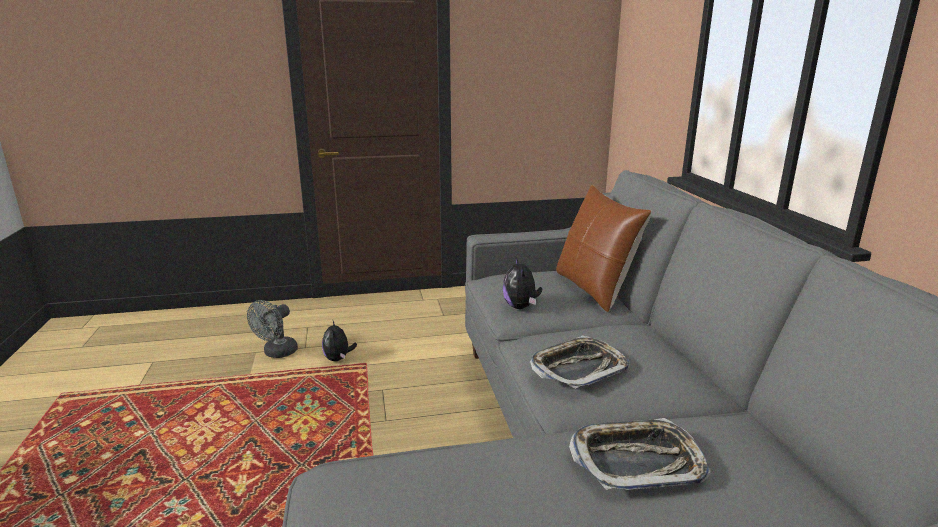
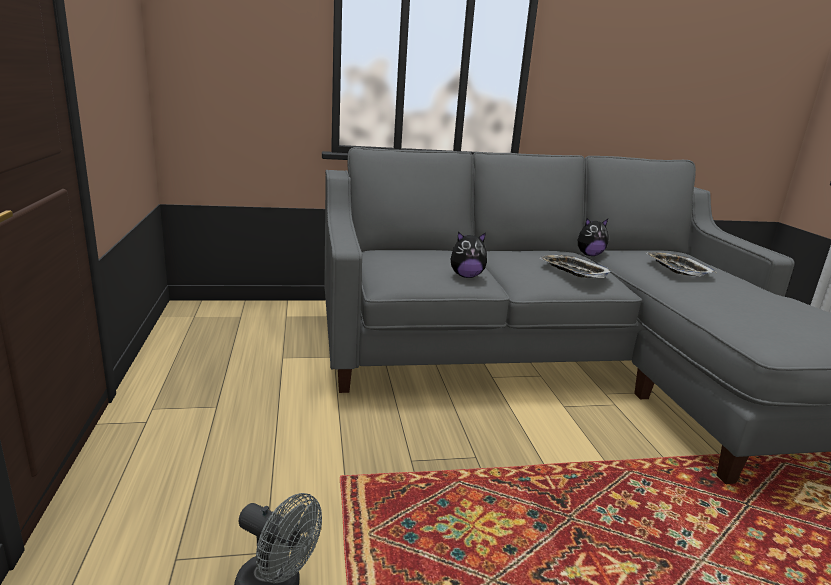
camera: 90 degrees left, 0 degrees up
plush toy [322,319,357,361] -> plush toy moved to [578,218,609,256]
brown pillow [556,185,651,312] -> none

